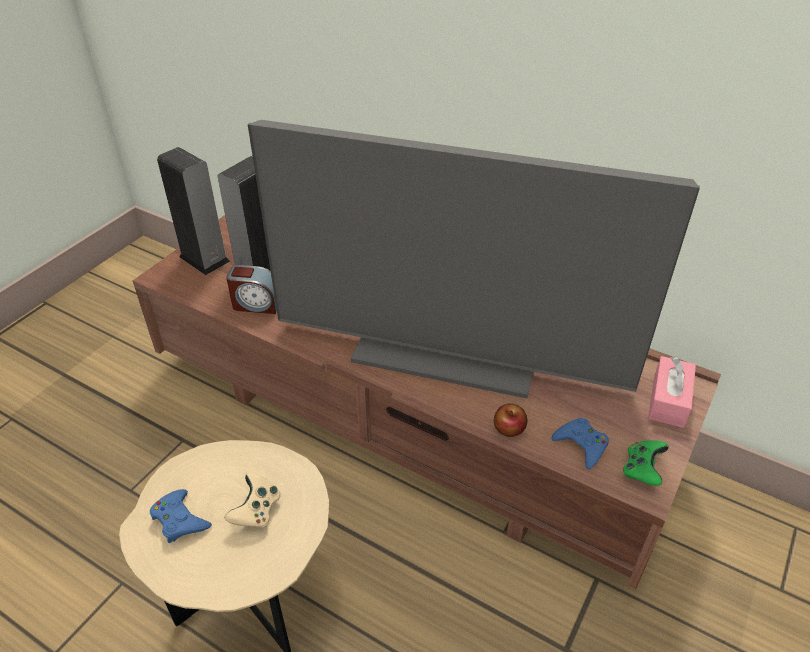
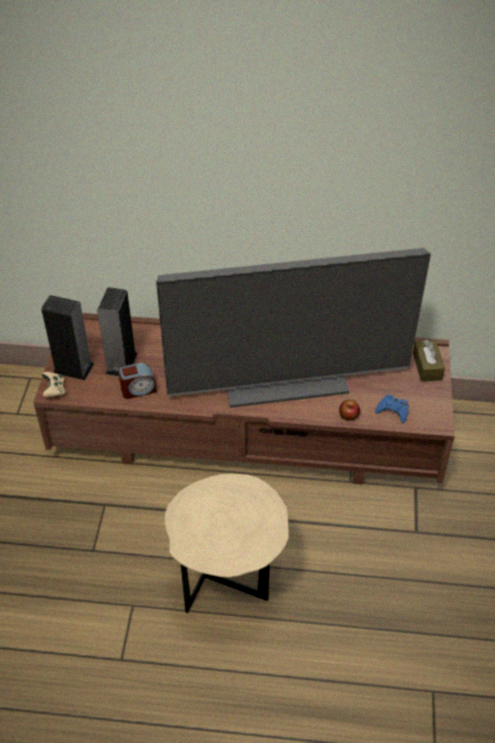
camera: 25 degrees left, 5 degrees up
blue game controller [150,489,212,543] -> none
beige game controller [224,472,281,528] -> beige game controller moved to [42,372,65,397]
green game controller [623,440,669,486] -> none
pink tissue box [648,356,696,428] -> brown tissue box [413,340,445,382]

